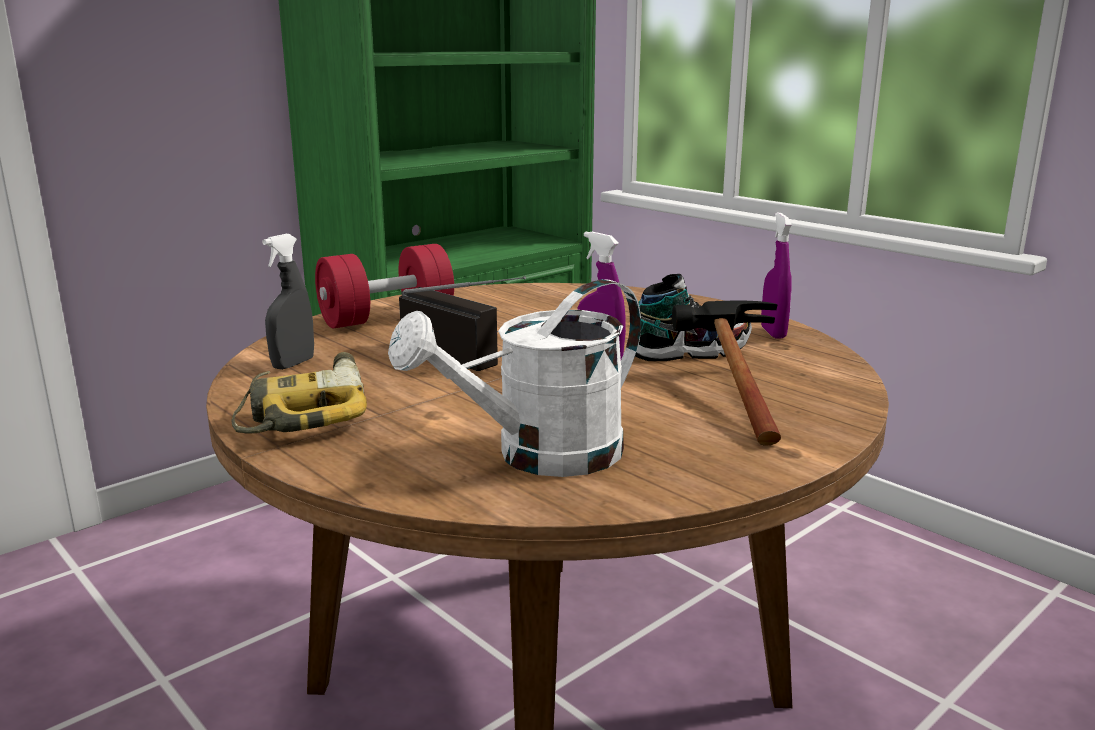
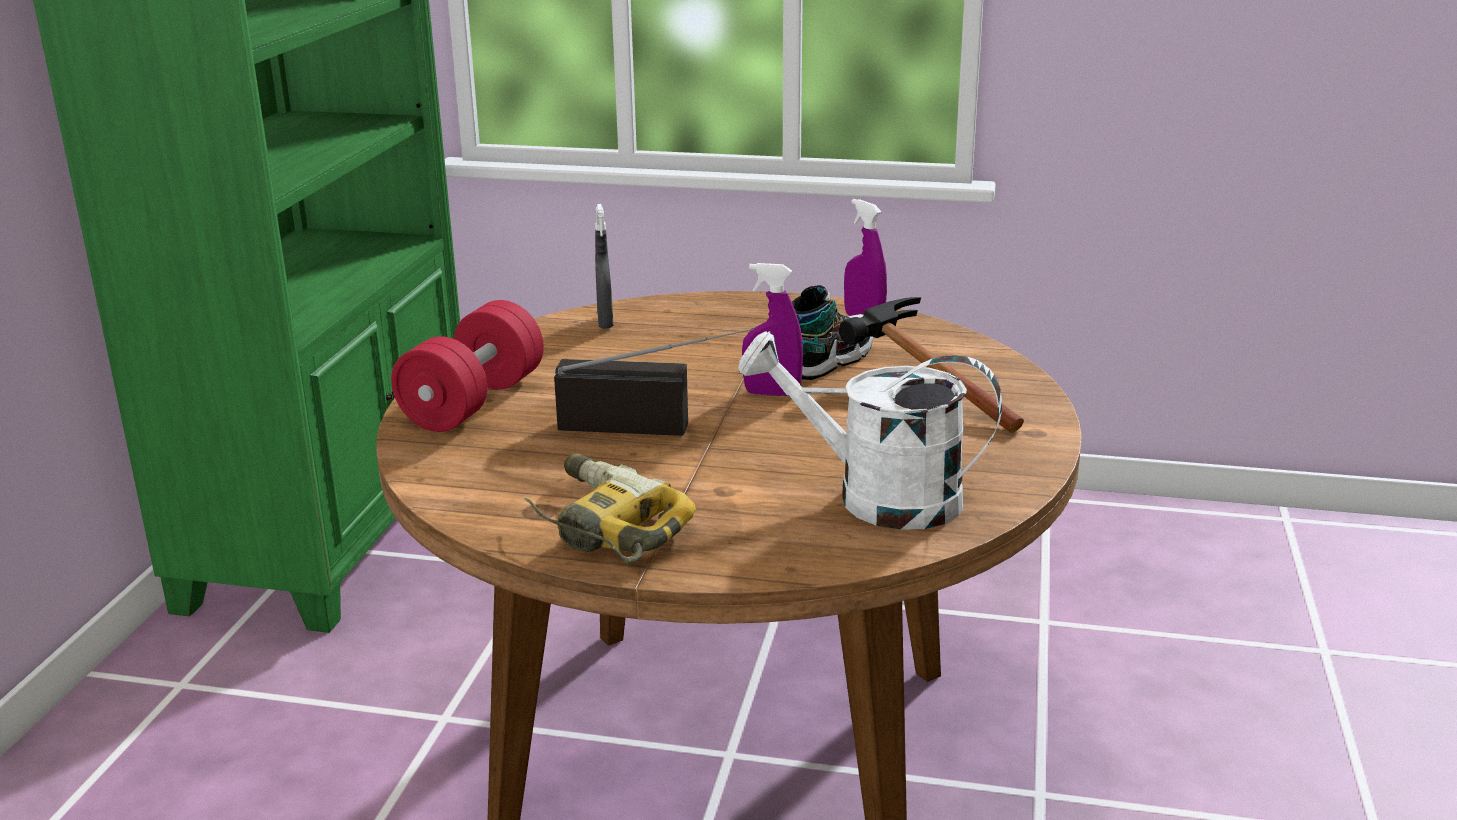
camera: 35 degrees left, 5 degrees up
grey spray bottle [262,234,314,370] -> grey spray bottle moved to [595,204,613,329]
white watering can [388,279,641,477] -> white watering can turned 90 degrees clockwise [738,331,1002,530]

